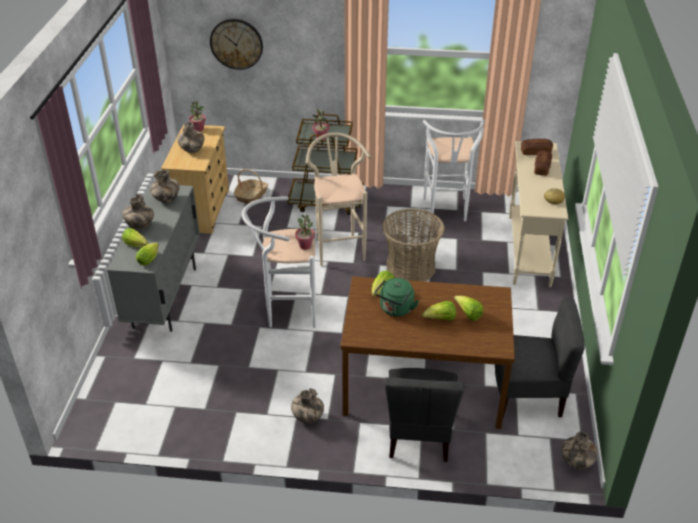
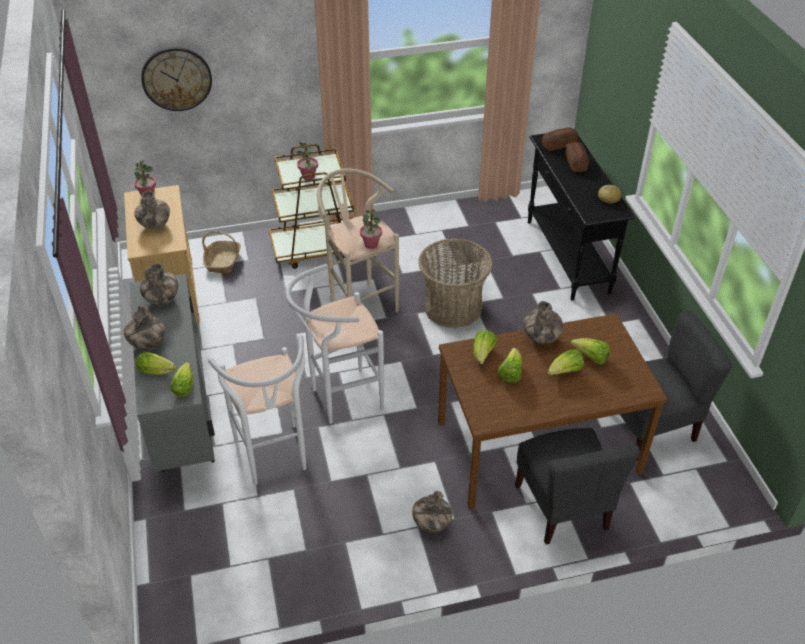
camera: 20 degrees left, 5 degrees up
potted plant [295,215,315,250] -> potted plant moved to [360,209,382,249]
green kettle [375,278,419,316] -> lettuce [498,348,522,383]
white stool [423,119,485,221] -> white stool moved to [208,335,306,485]
beige console table [509,141,568,287] -> black console table [528,133,635,301]
vase [561,431,598,469] -> vase moved to [523,301,563,344]

